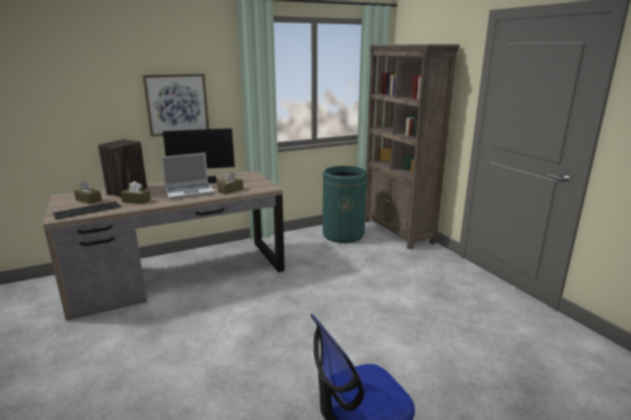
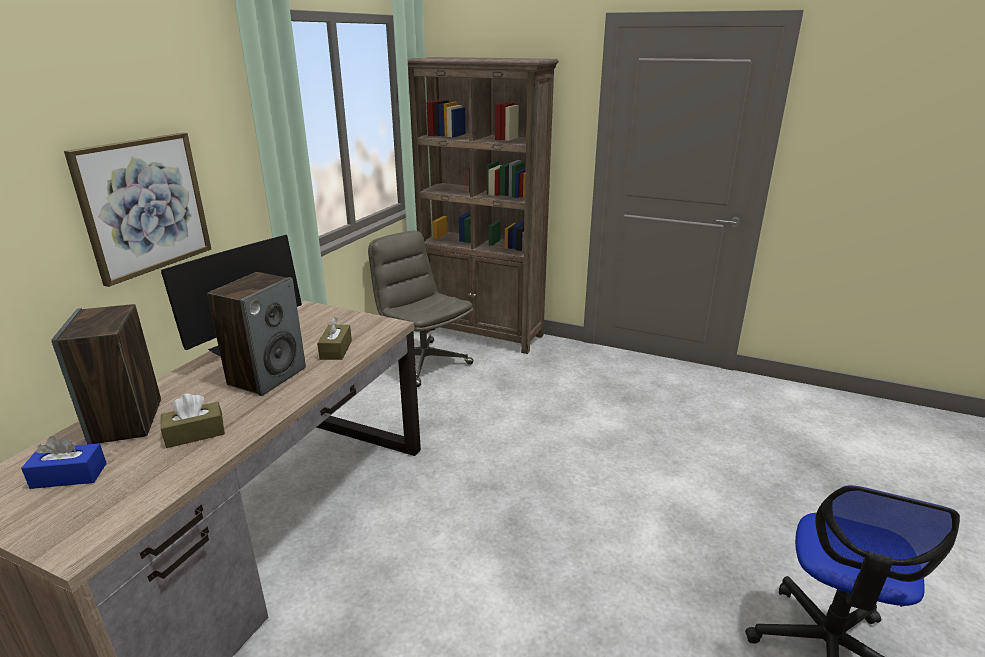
camera: 40 degrees left, 5 degrees up
keyboard [53,201,121,220] -> none
brown tissue box [74,181,102,204] -> blue tissue box [21,436,107,489]
laptop [161,153,215,200] -> speaker [207,272,306,396]
green trash can [323,166,367,243] -> grey office chair [368,231,474,387]

